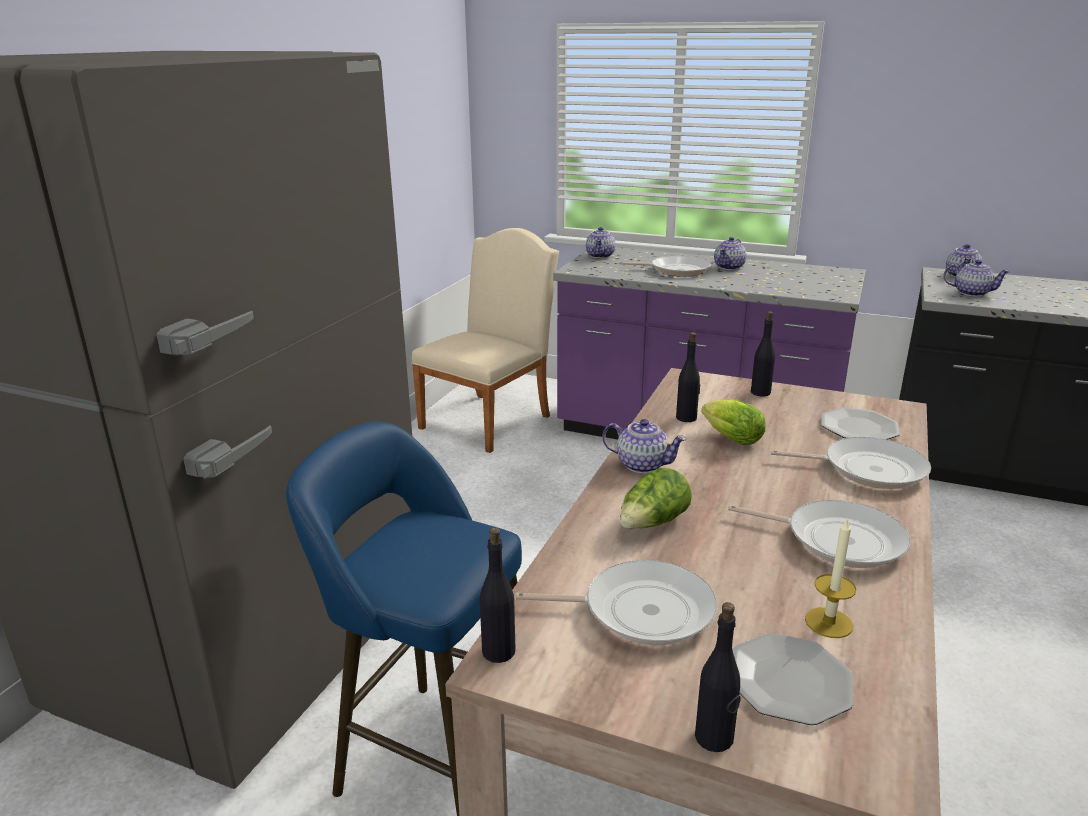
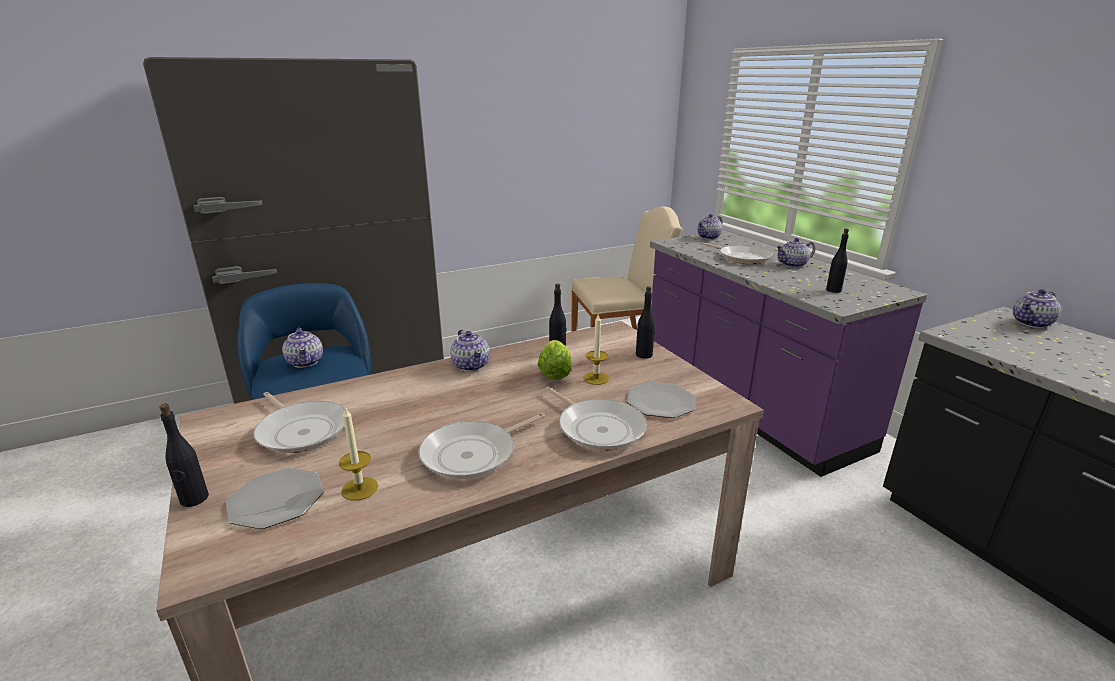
camera: 40 degrees right, 0 degrees up
black bottle [480,528,516,663] -> black bottle moved to [826,229,849,293]
lettuce [620,468,692,529] -> none
frying pan [728,500,911,568] -> frying pan turned 75 degrees clockwise [419,413,545,479]
teapot [943,260,1010,297] -> teapot moved to [282,328,323,368]
none -> candle [583,315,609,385]

